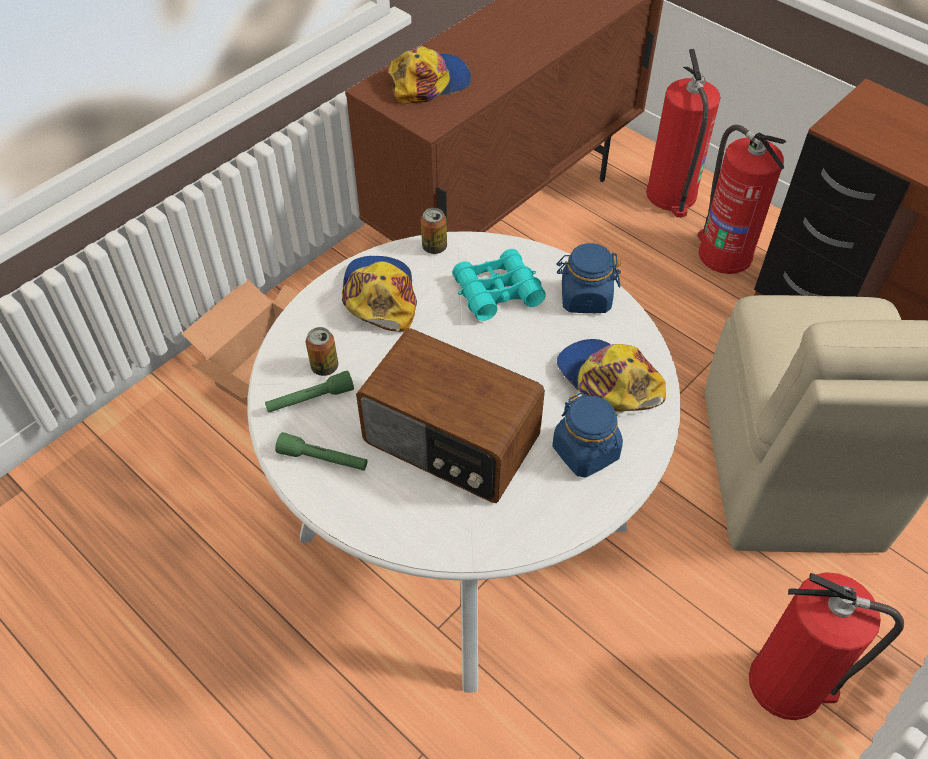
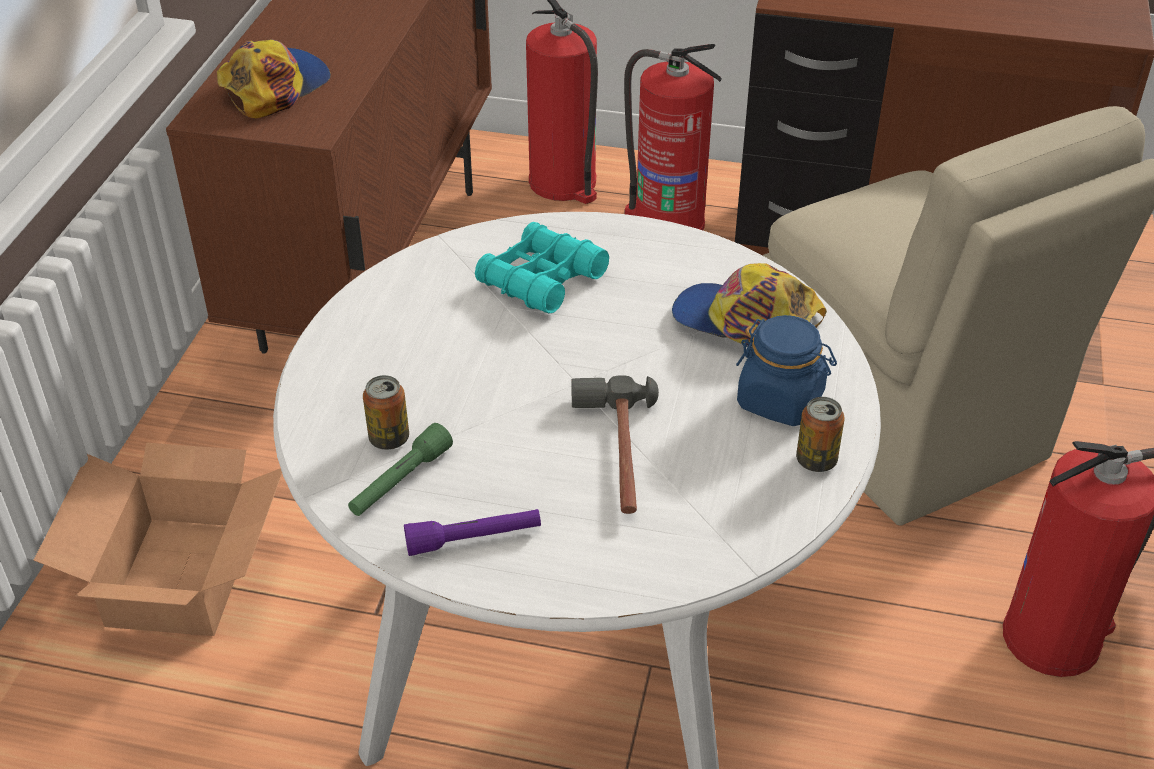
camera: 30 degrees left, 10 degrees down
green flashlight [275,432,368,471] -> purple flashlight [404,509,541,556]
cap [342,256,417,332] -> none
radio [356,328,545,503] -> hammer [572,375,659,514]
can [421,208,447,254] -> can moved to [796,397,845,472]
blue jar [557,243,621,313] -> none

